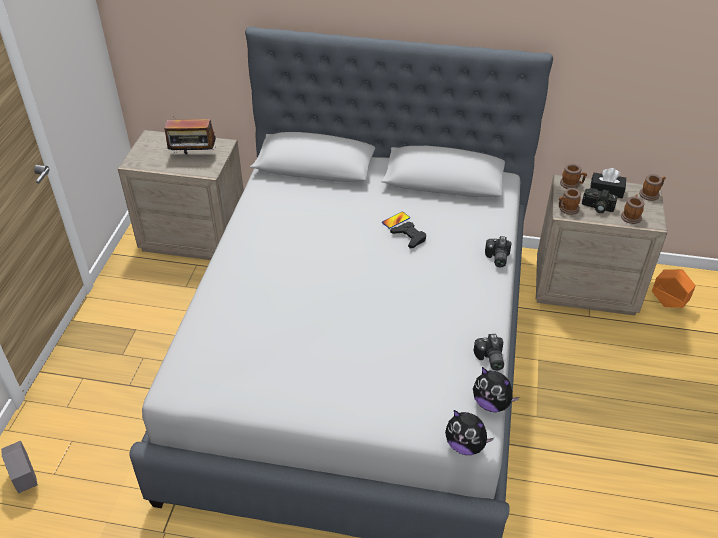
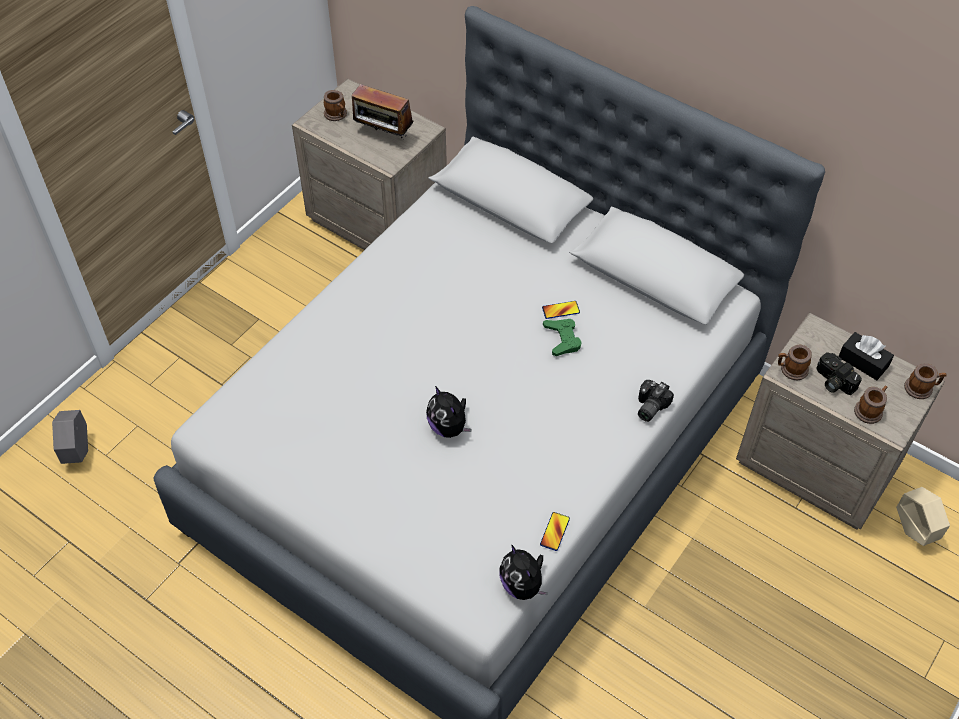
camera: 25 degrees right, 10 degrees up
black game controller [390,222,426,248] -> green game controller [543,319,582,356]
plush toy [445,410,494,455] -> plush toy moved to [426,386,472,438]
camera [474,334,504,371] -> phone [540,512,570,551]
mug [560,164,587,189] -> mug moved to [324,90,347,121]
orange planter [652,269,696,308] -> beige planter [896,487,950,546]

